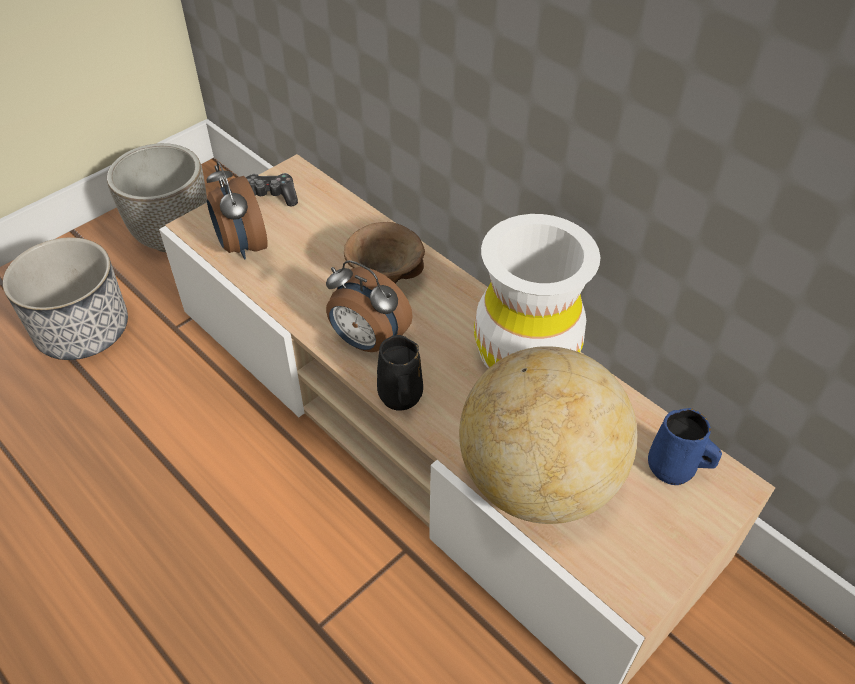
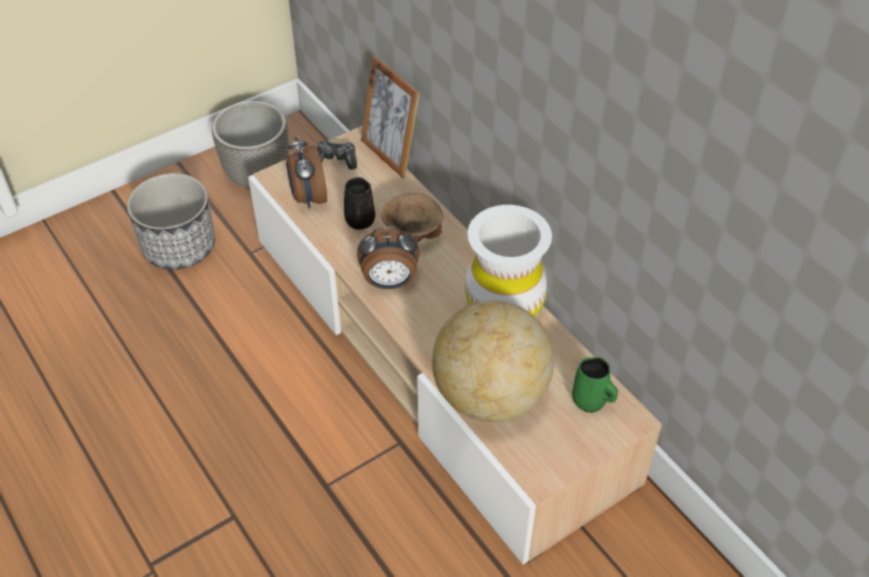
camera: 10 degrees right, 0 degrees up
alarm clock [326,260,413,352] -> alarm clock turned 45 degrees counterclockwise [357,227,419,289]
black mug [377,335,423,411] -> black mug moved to [344,177,375,230]
blue mug [648,408,722,485] -> green mug [572,357,618,413]
none -> picture frame [361,55,420,178]

